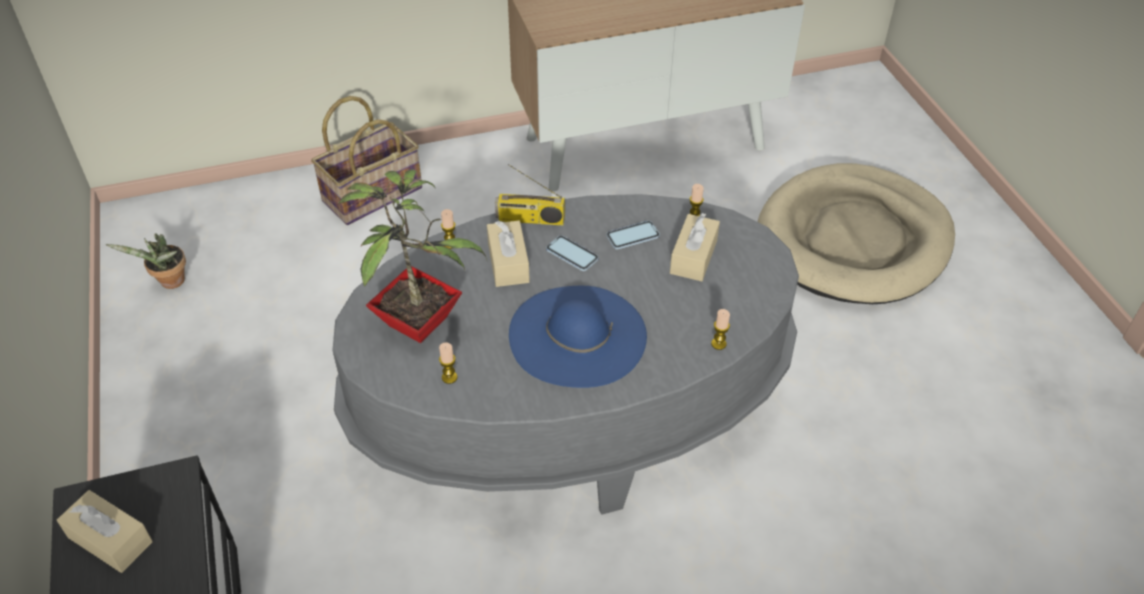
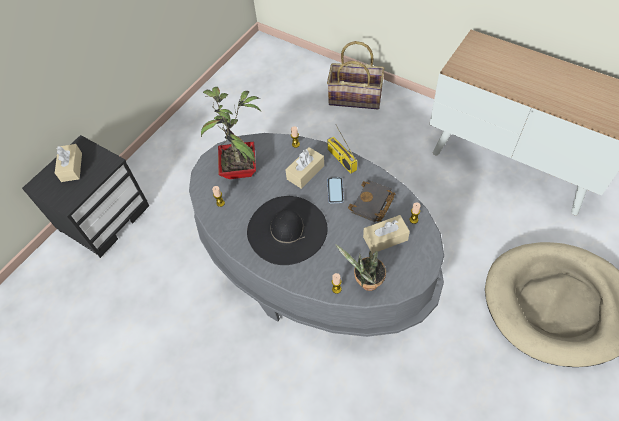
camera: 55 degrees right, 10 degrees up
potted plant [105,233,186,289] -> potted plant moved to [335,244,386,291]
blue hat [509,286,647,388] -> black hat [247,196,327,265]
phone [606,221,660,250] -> black book [348,180,395,222]

